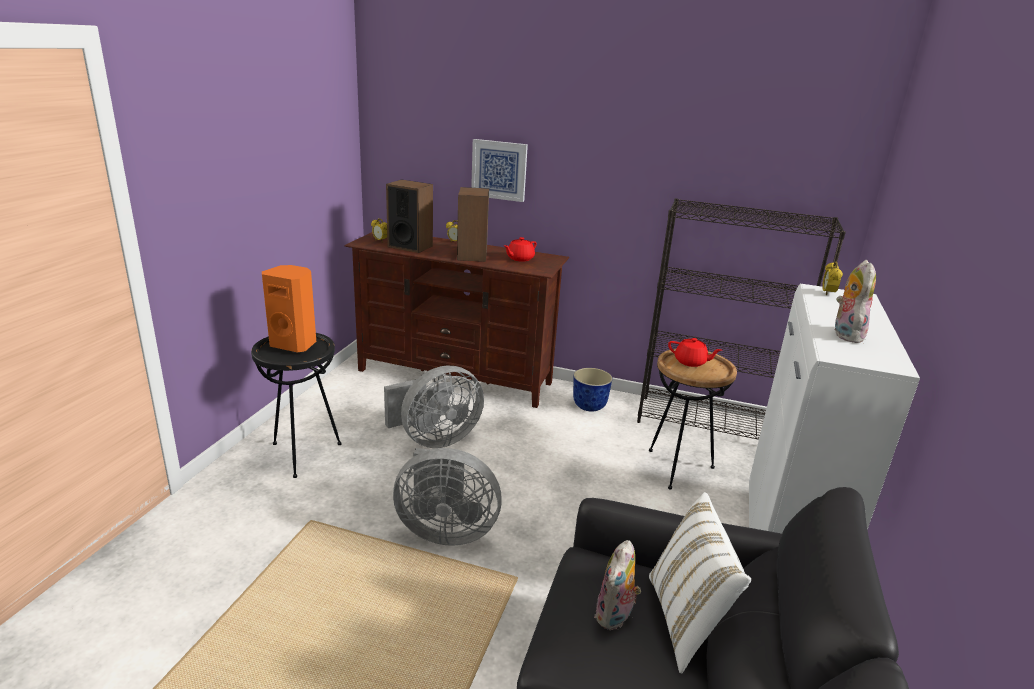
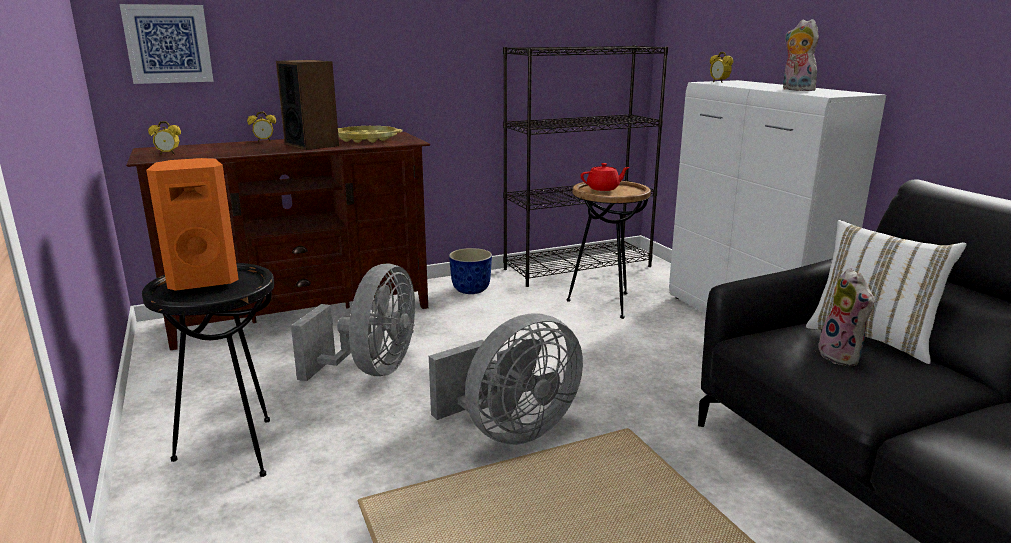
camera: 40 degrees left, 5 degrees down
speaker [386,179,433,253] -> none
picture [471,139,528,202] -> picture moved to [120,4,214,84]
red teapot [505,237,537,261] -> yellow tray [338,126,402,143]

